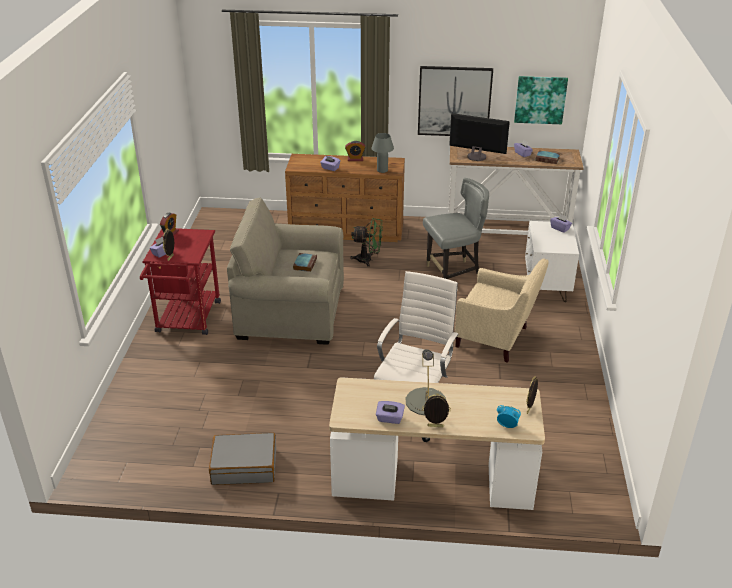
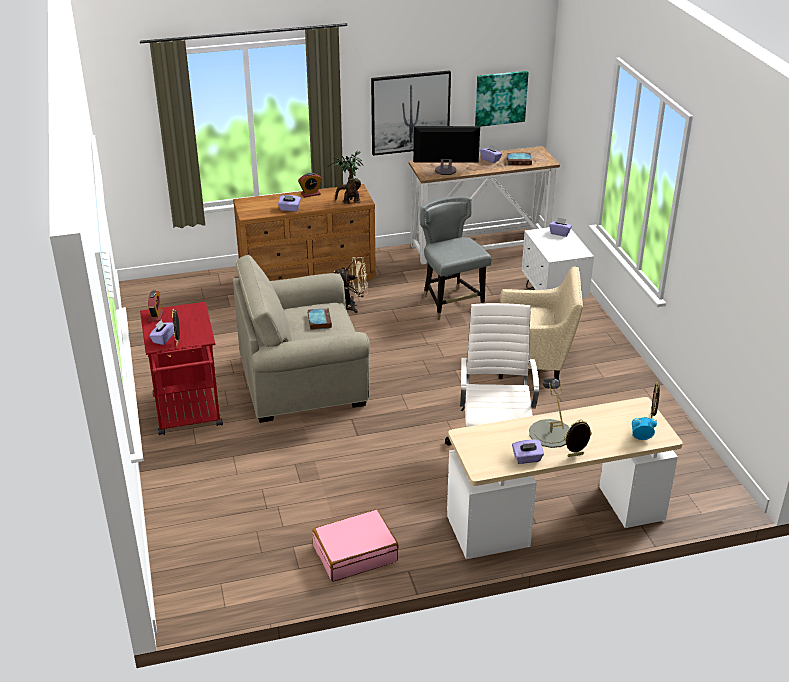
camera: 20 degrees left, 0 degrees up
grey suitcase [209,433,276,485] -> pink suitcase [312,509,399,582]
green fan [350,218,383,267] -> beige fan [333,257,368,313]
grey table lamp [371,133,394,173] -> potted plant [329,151,363,204]
grey chair [423,178,489,279] -> grey chair turned 75 degrees counterclockwise [420,196,492,320]

